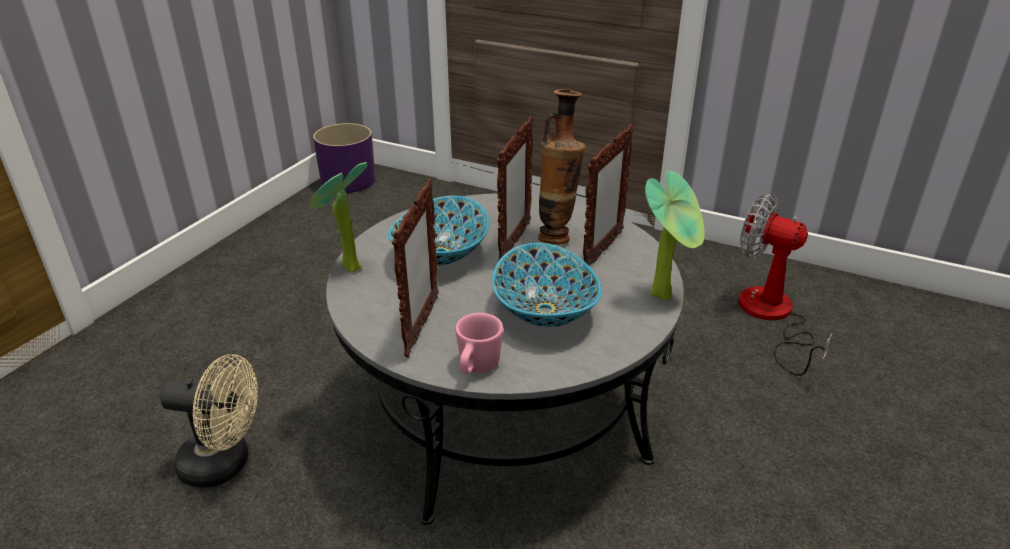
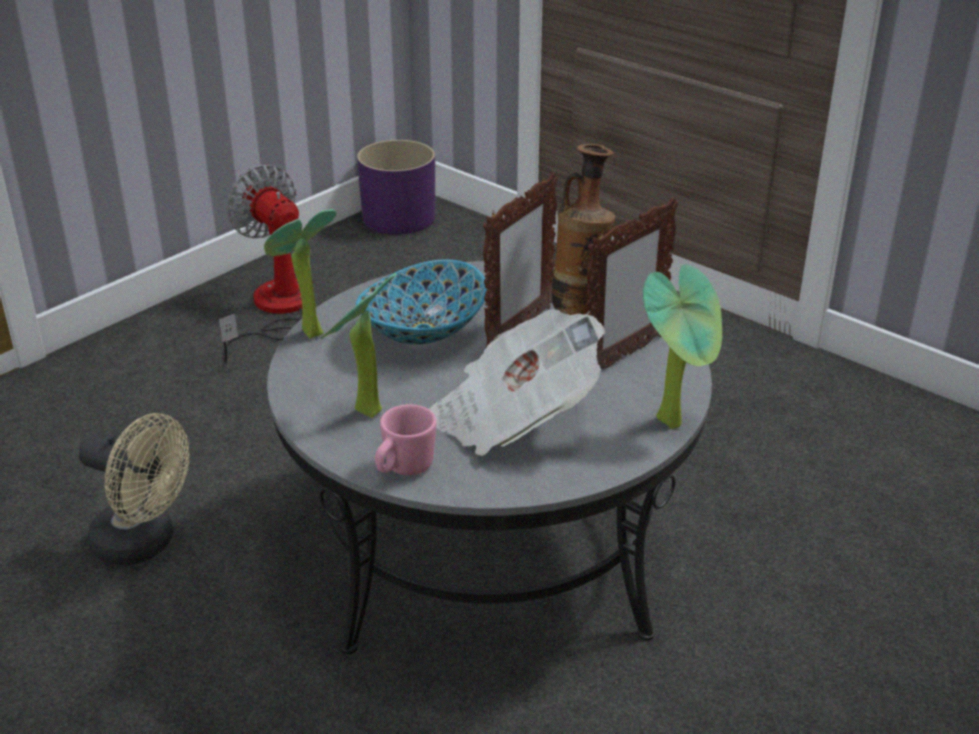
camera: 15 degrees right, 0 degrees up
picture frame [392,178,439,358] -> potted plant [320,272,396,418]
bowl [492,243,602,327] -> newspaper [429,309,605,456]
fan [739,194,832,376] -> fan moved to [219,165,303,363]

